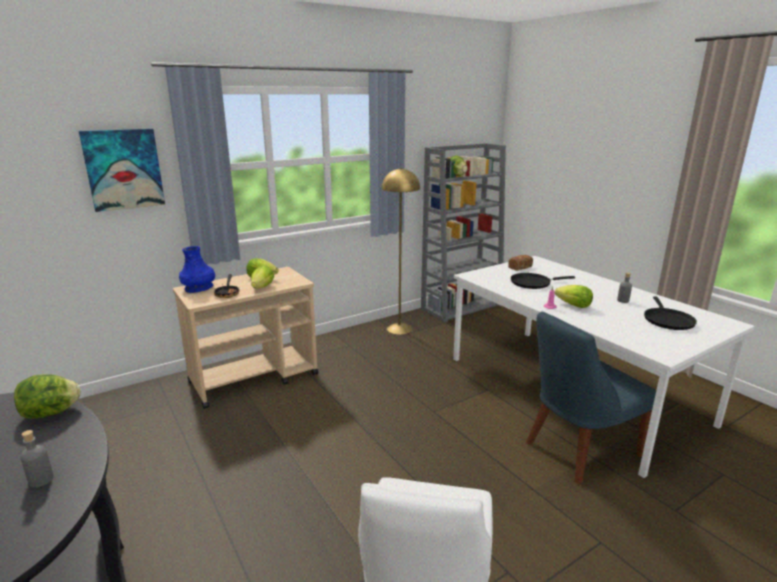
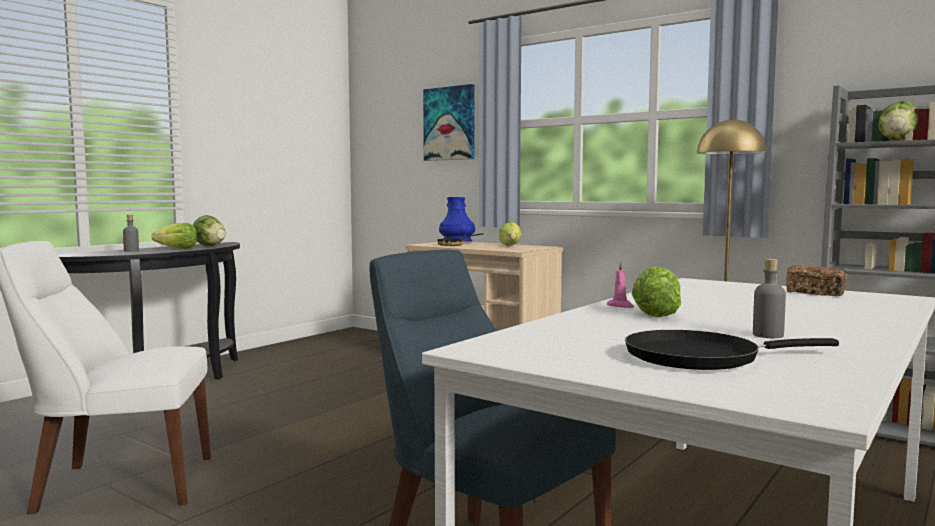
camera: 70 degrees right, 15 degrees down
lettuce [251,266,274,289] -> lettuce moved to [152,223,198,249]
black frying pan [511,273,575,289] -> none

